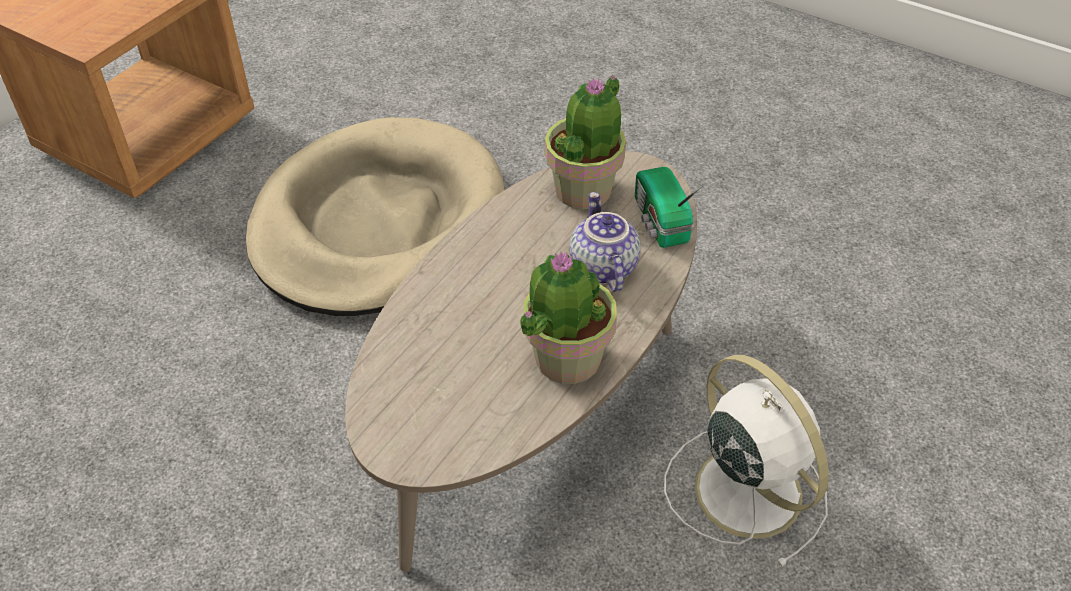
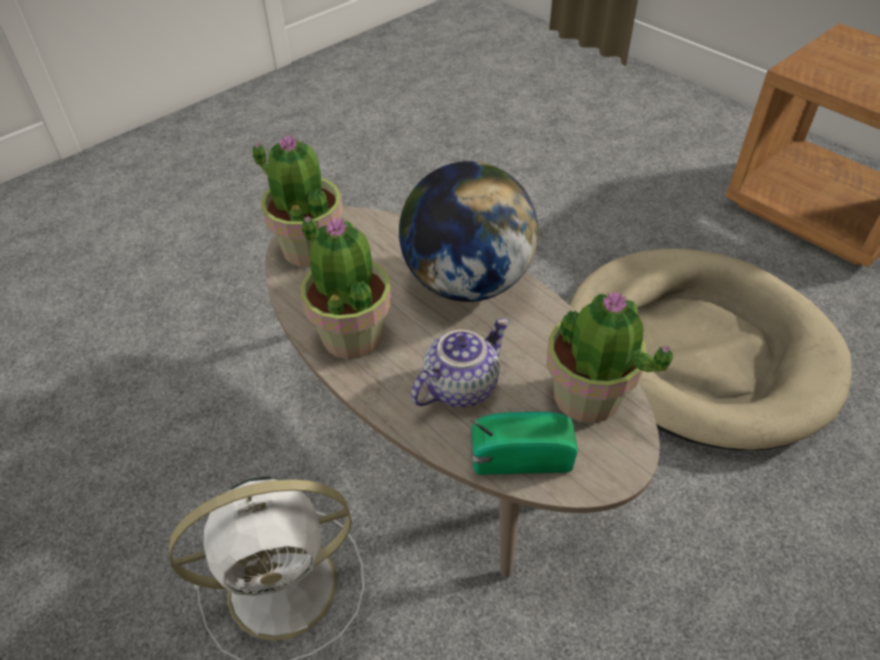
camera: 105 degrees right, 0 degrees up
teapot [569,192,641,292] -> teapot turned 45 degrees counterclockwise [411,318,509,407]
none -> potted plant [253,135,343,267]
none -> globe [399,161,538,302]

